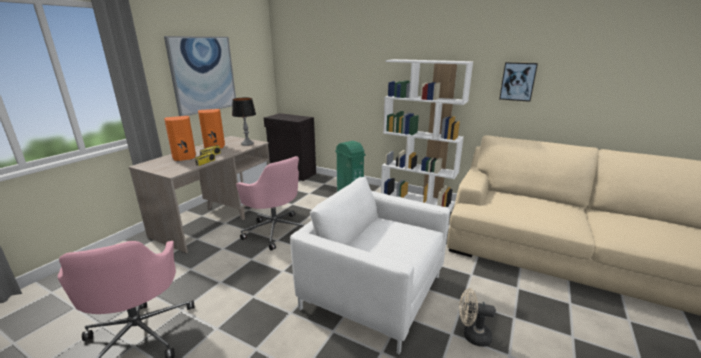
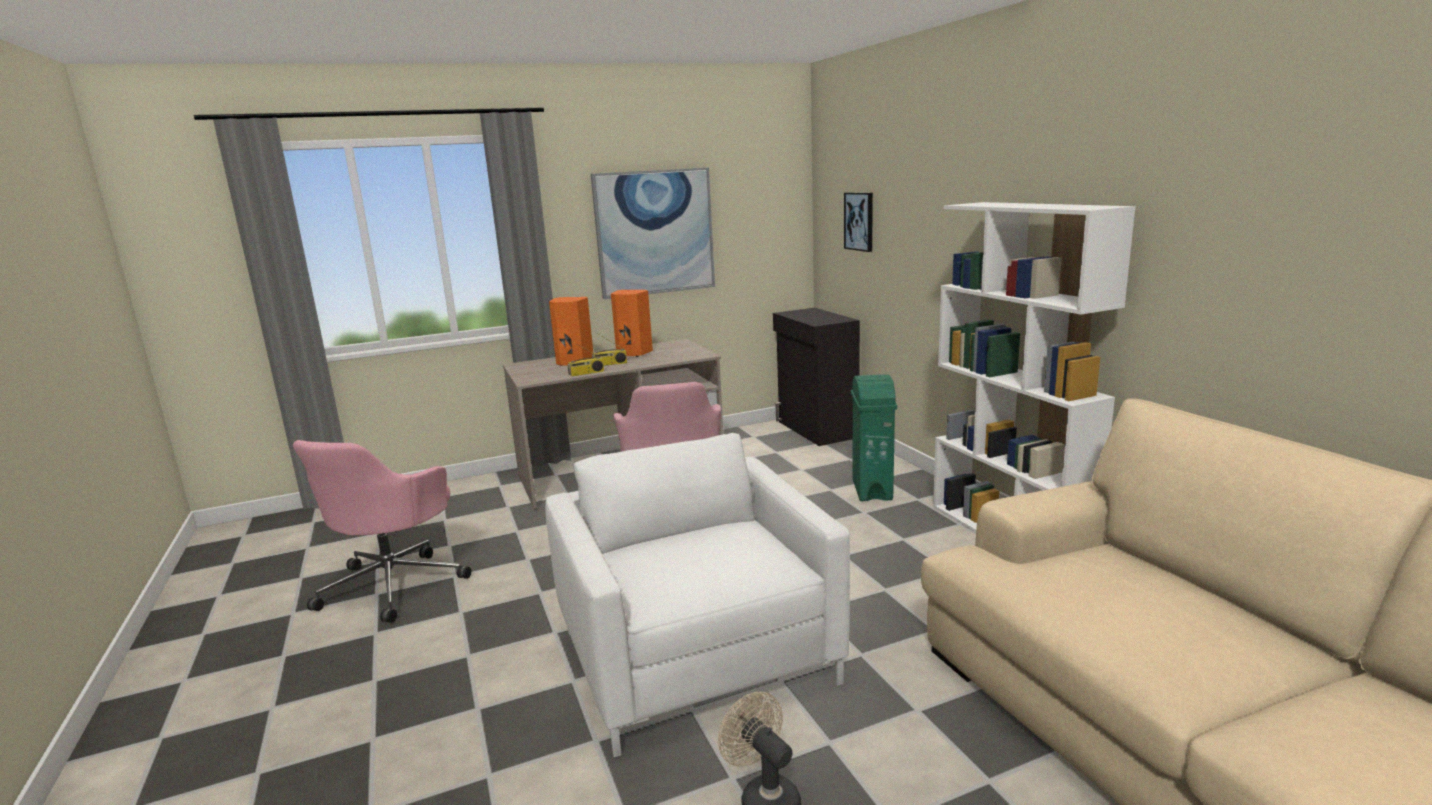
camera: 40 degrees right, 5 degrees down
table lamp [232,98,256,146] -> none
picture [499,62,538,102] -> picture moved to [844,192,873,252]

